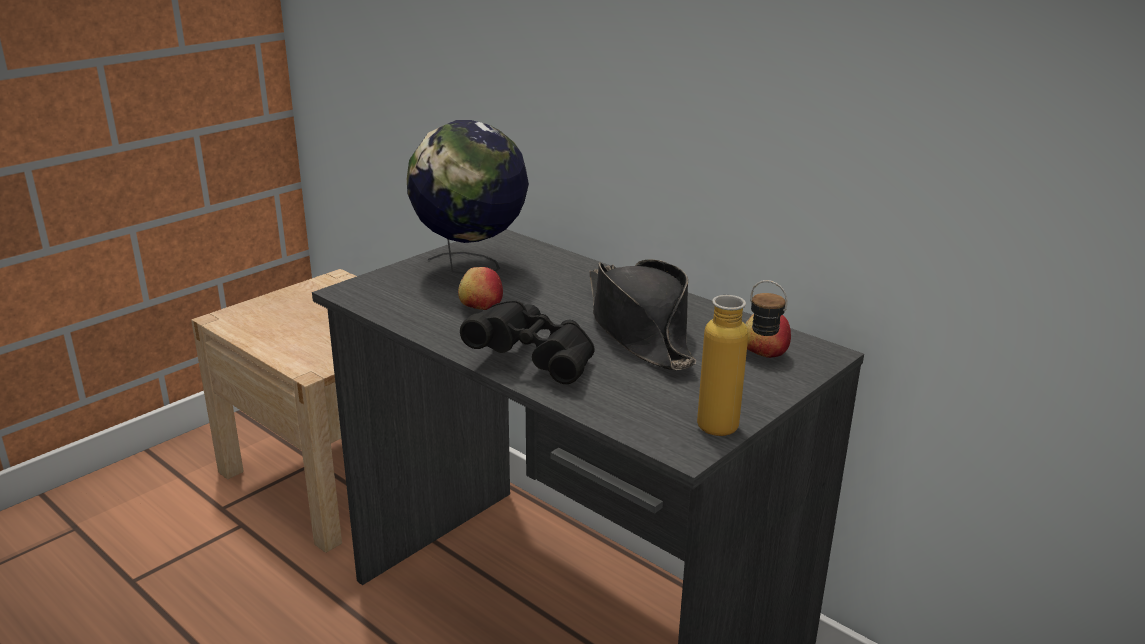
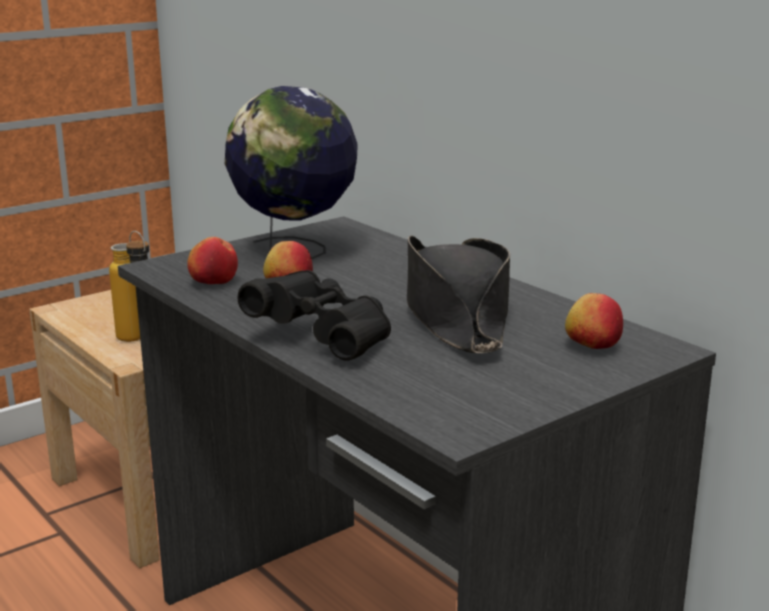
camera: 10 degrees right, 5 degrees down
bottle [697,280,788,436] -> bottle moved to [109,231,149,342]
none -> apple [187,237,238,284]

